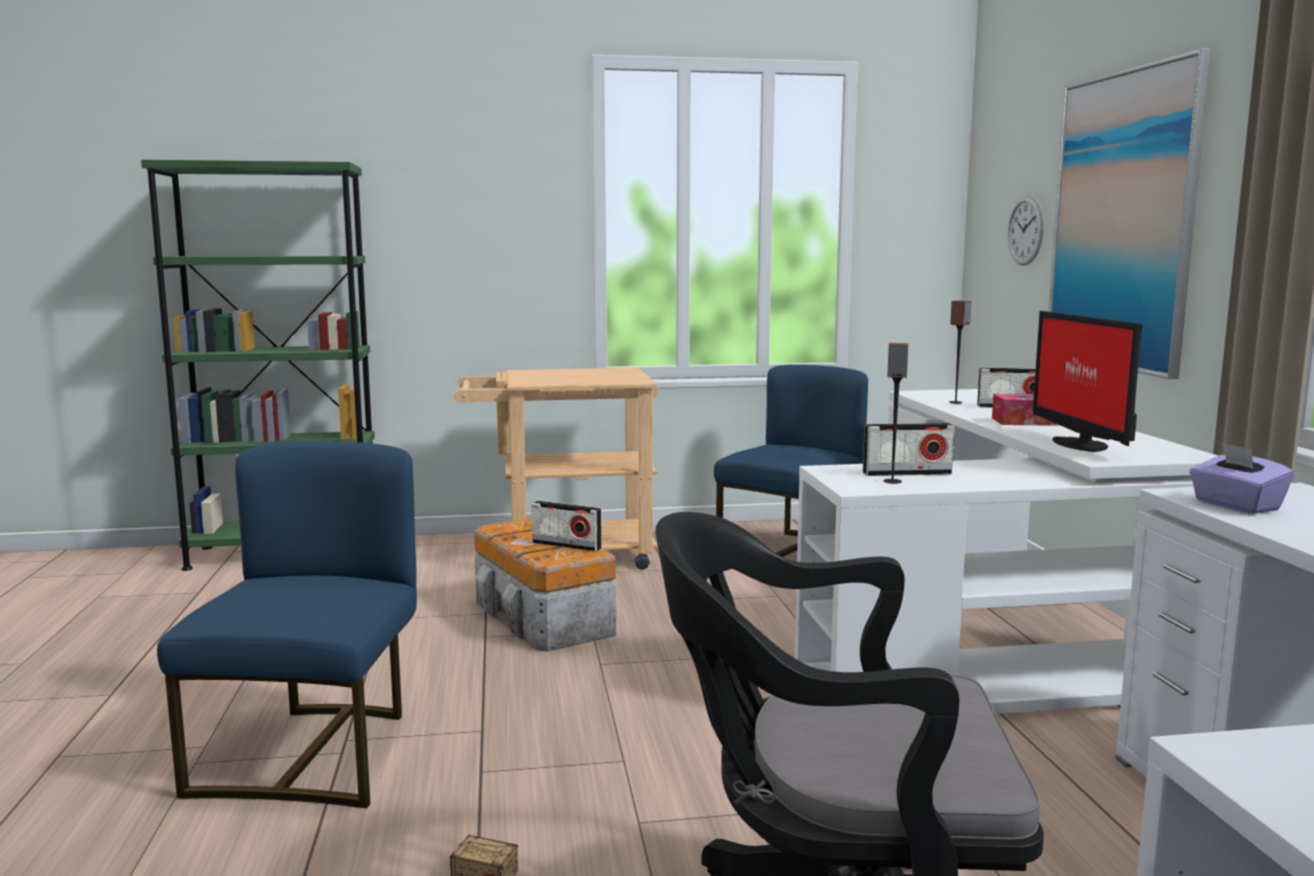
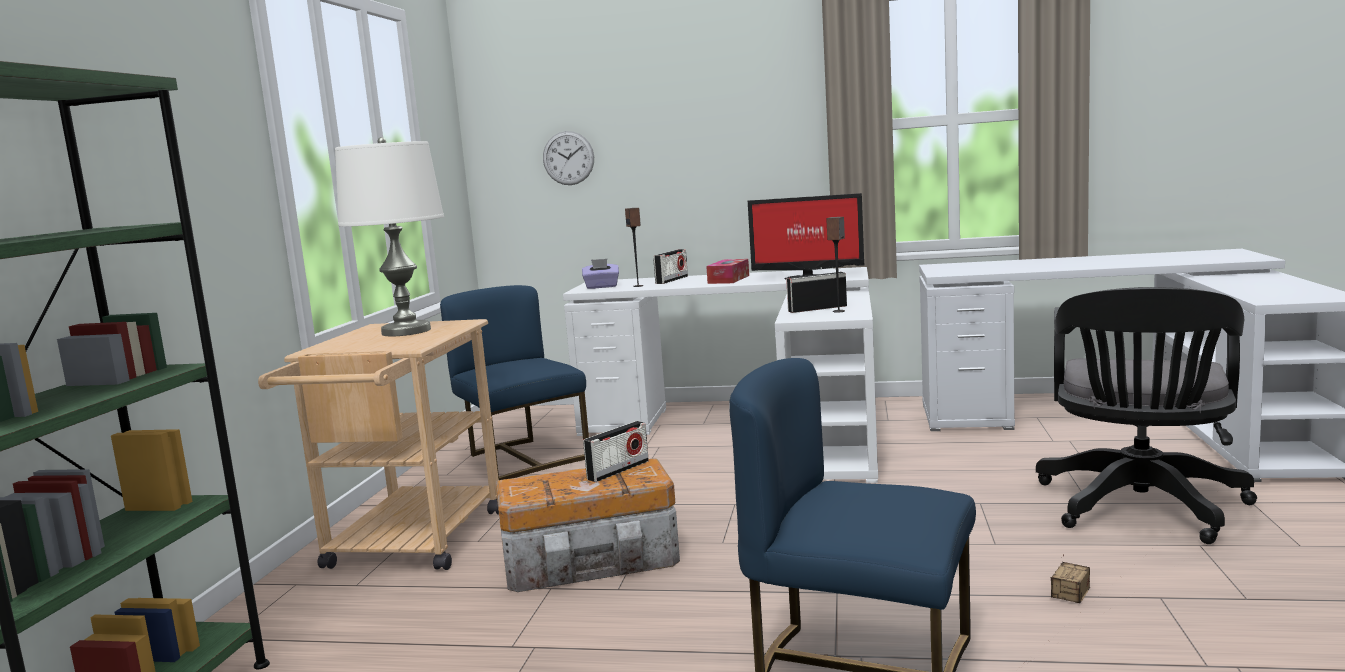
camera: 70 degrees left, 0 degrees up
radio [863,423,955,476] -> radio turned 120 degrees counterclockwise [786,272,847,313]
picture [1049,48,1211,379] -> none
purple tissue box [1189,442,1294,514] -> purple tissue box moved to [582,259,619,289]
none -> white table lamp [335,137,444,336]

